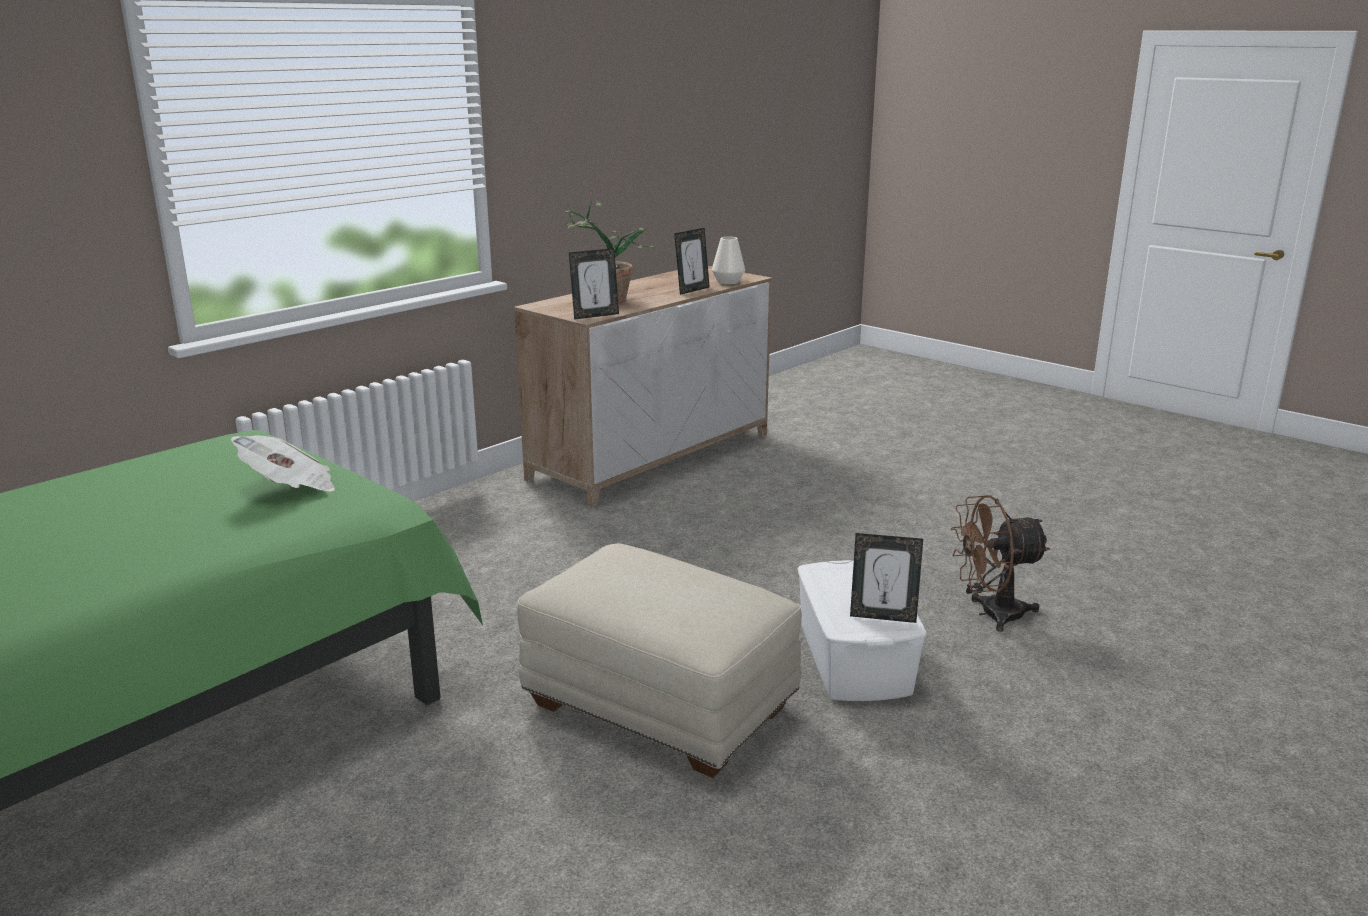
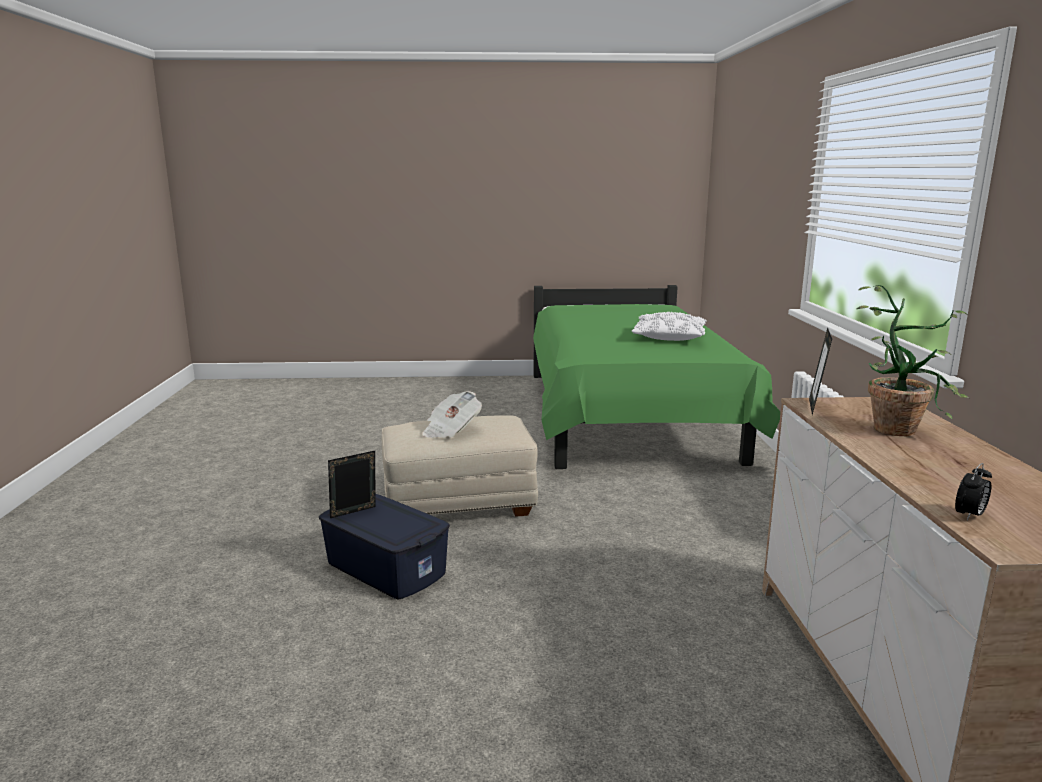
camera: 135 degrees right, 5 degrees down
newspaper [231,435,335,492] -> newspaper moved to [422,391,482,438]
picture frame [674,228,710,295] -> none
white vase [712,237,745,285] -> alarm clock [955,463,992,521]
white storage box [798,560,927,701] -> blue storage box [319,494,450,600]
brown fan [950,495,1050,632] -> none
none -> white pillow [631,311,707,341]

